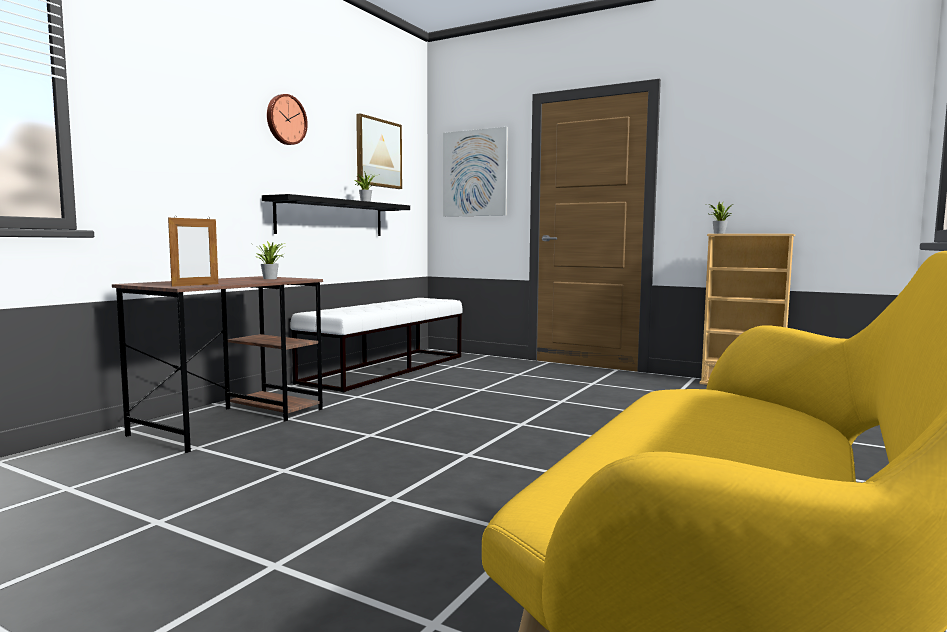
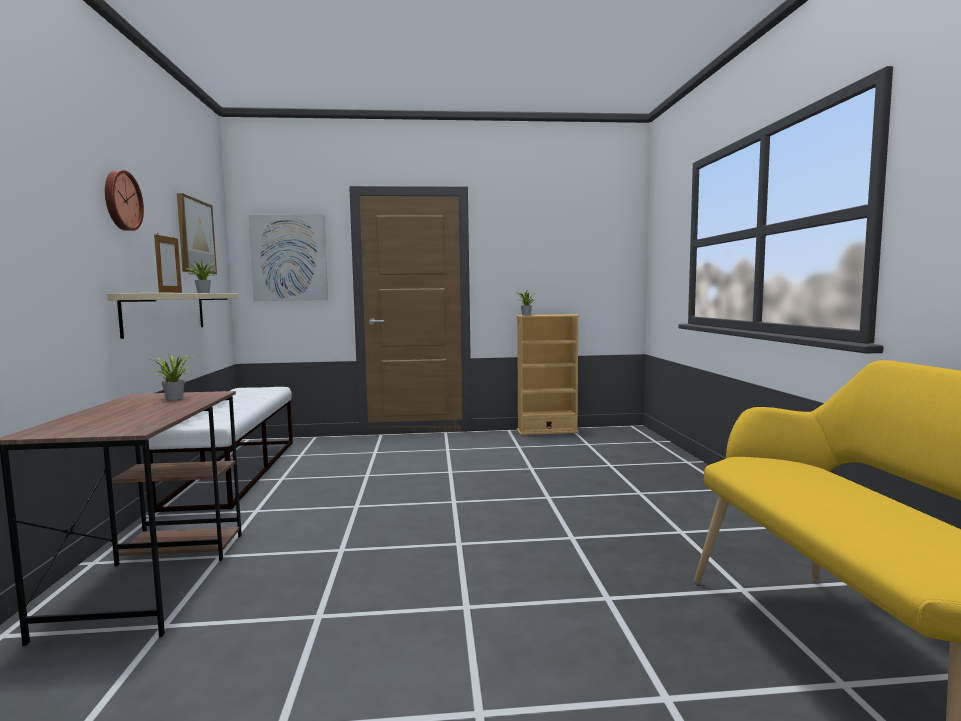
camera: 35 degrees left, 0 degrees up
picture frame [168,215,218,287] -> picture frame moved to [154,234,182,293]
black shelf [262,194,410,236] -> beige shelf [107,293,238,339]

